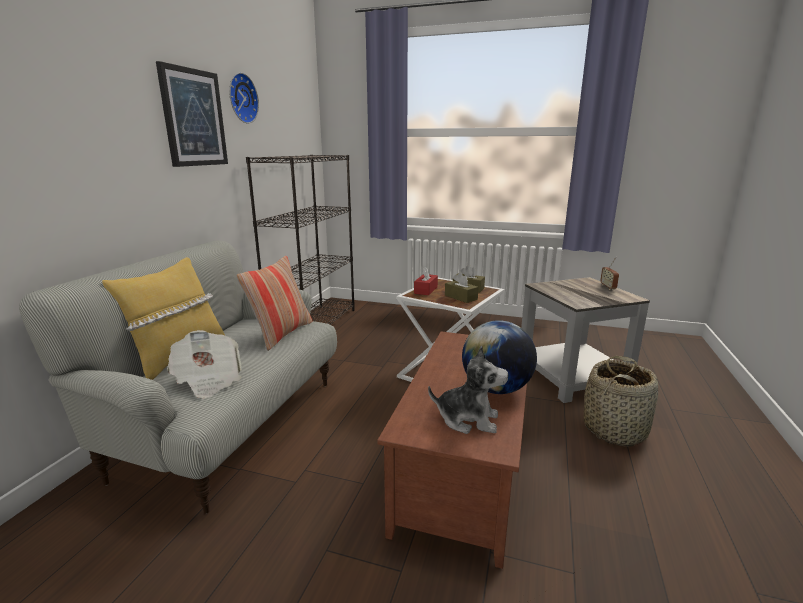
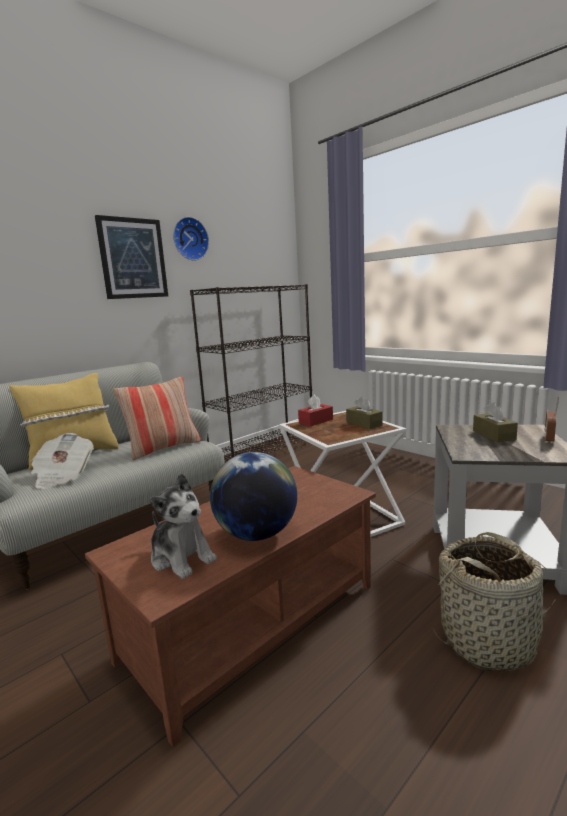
camera: 30 degrees right, 5 degrees down
brown tissue box [445,272,478,303] -> brown tissue box moved to [473,402,518,442]

